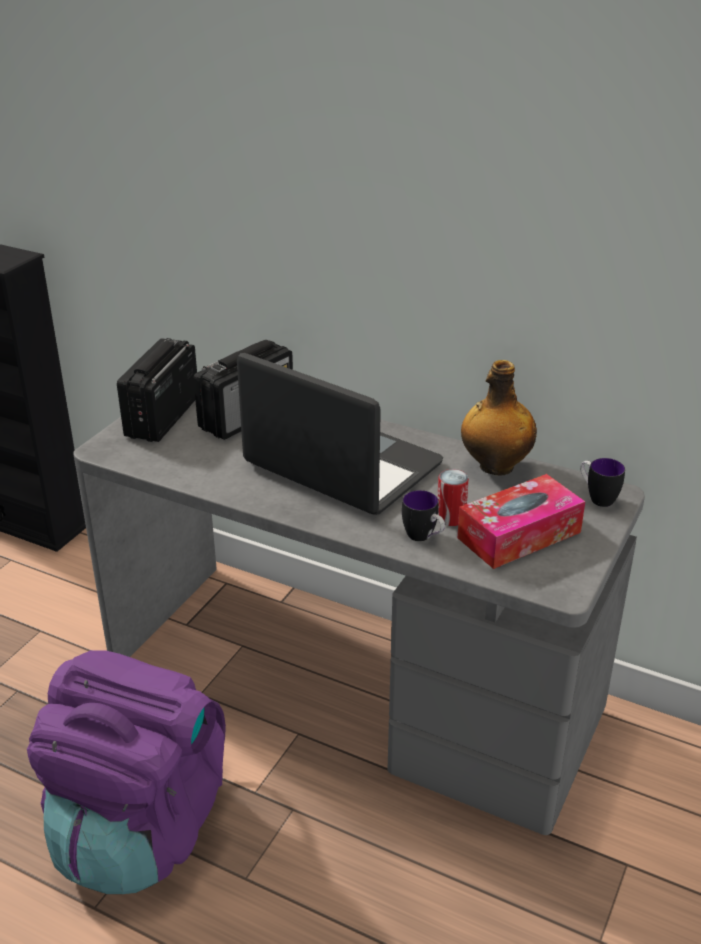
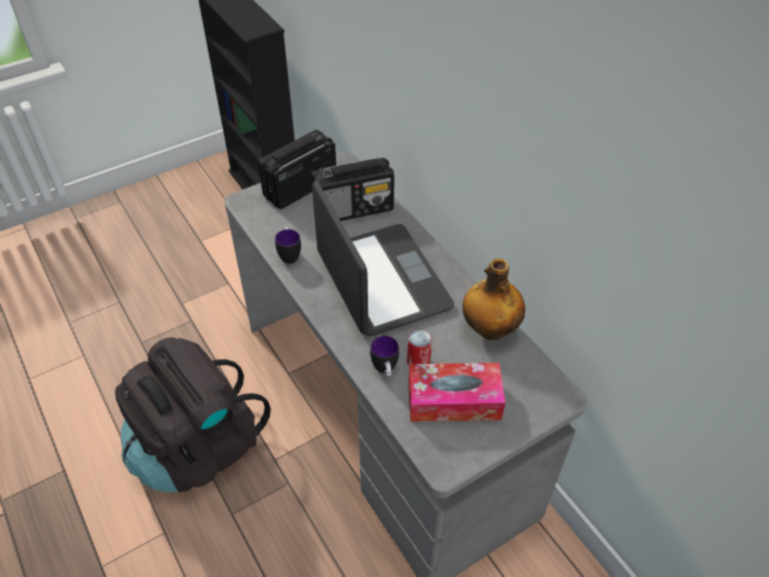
camera: 30 degrees right, 15 degrees up
purple backpack [27,650,226,894] -> black backpack [115,337,271,492]
mug [580,458,625,507] -> mug moved to [275,227,301,264]

